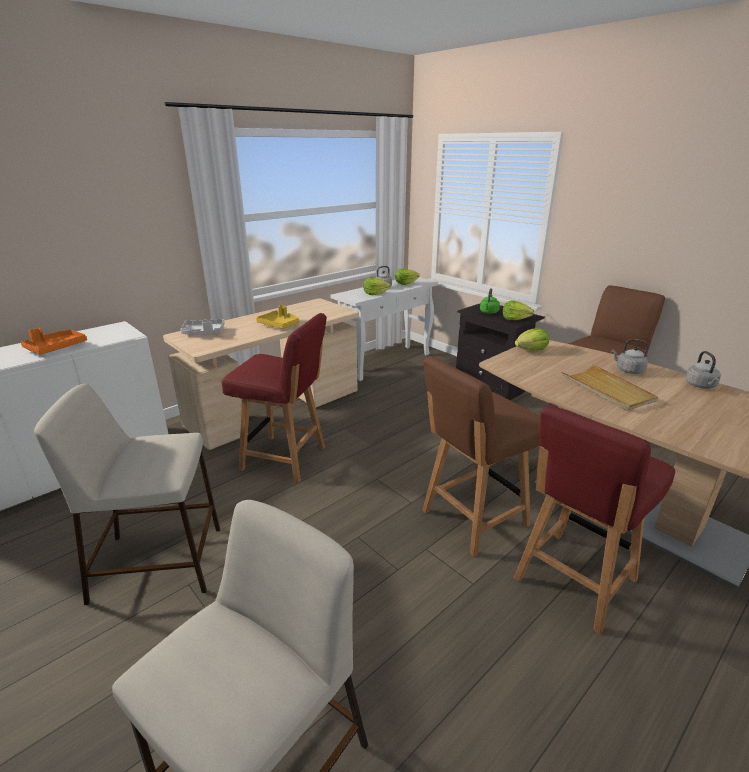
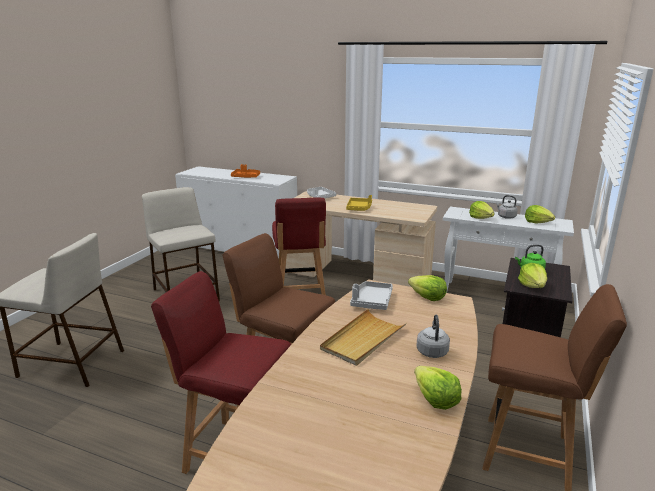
camera: 65 degrees right, 5 degrees down
grey kettle [685,351,721,389] -> lettuce [414,366,462,410]
none -> grey tray [350,281,393,310]

